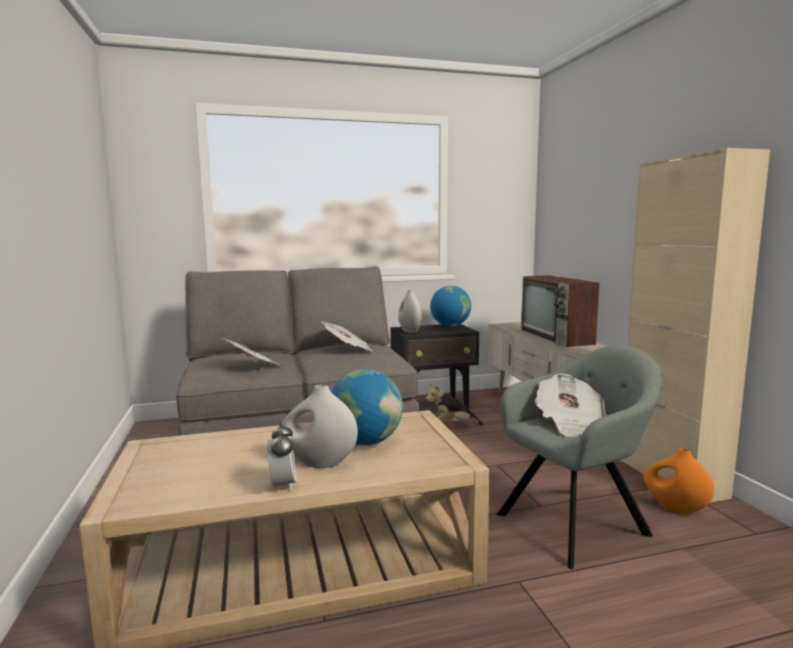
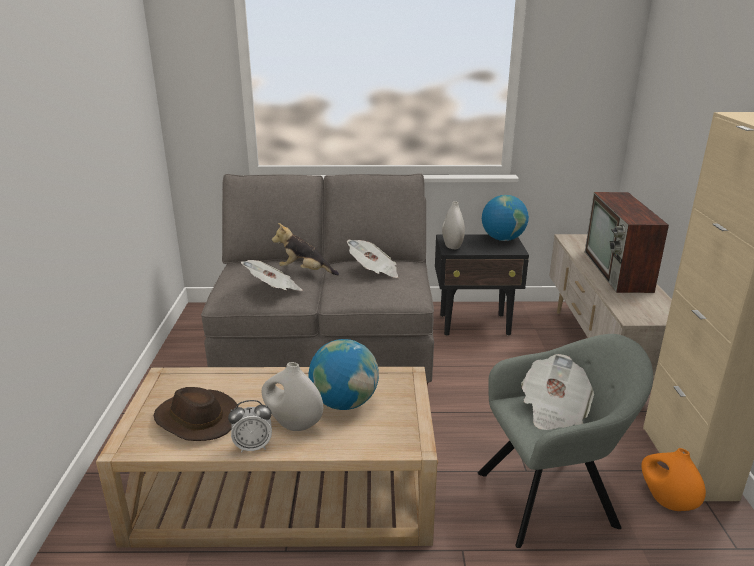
camera: 15 degrees right, 15 degrees up
alarm clock [267,421,296,491] -> alarm clock turned 75 degrees clockwise [228,400,272,453]
plush toy [426,384,483,425] -> plush toy moved to [272,223,339,275]
none -> brown hat [154,387,238,441]

